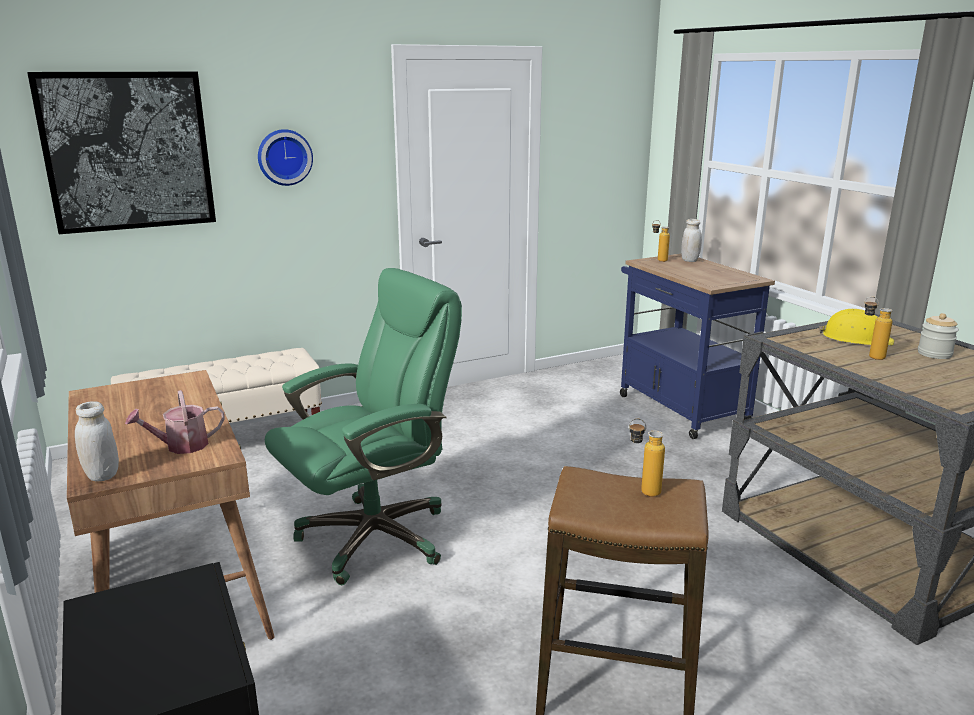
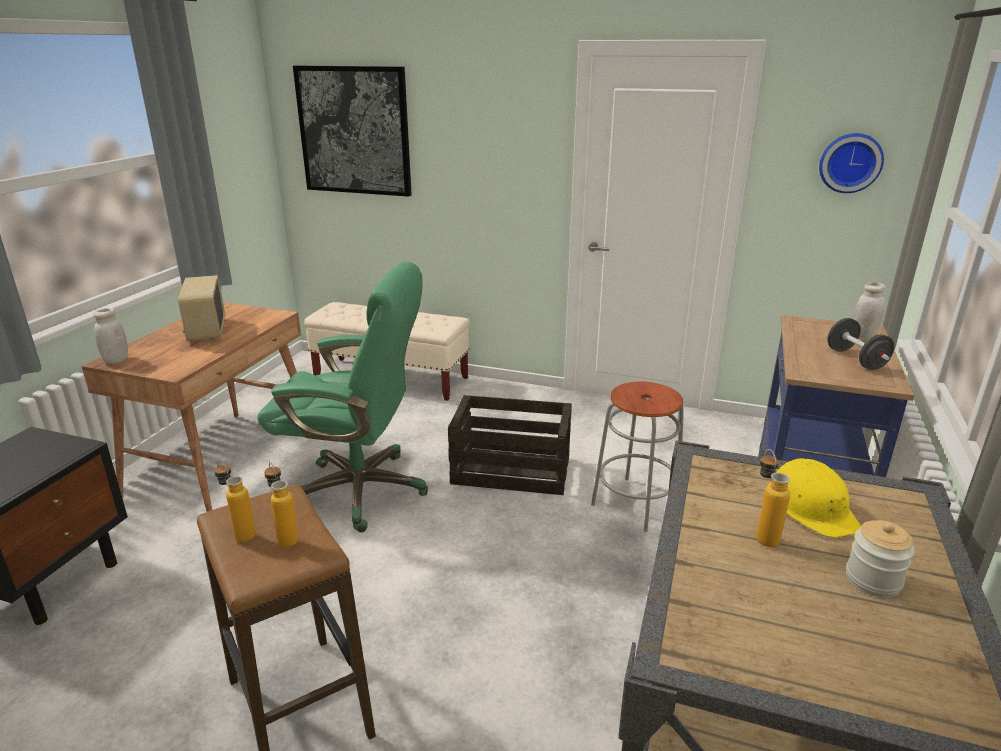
camera: 45 degrees right, 5 degrees up
watering can [125,390,225,454] -> none
wall clock [258,129,313,186] -> wall clock moved to [819,133,884,193]
bottle [652,220,670,262] -> bottle moved to [214,460,256,542]
none -> radio [178,275,225,342]
none -> crate [448,395,572,495]
none -> grey stool [591,382,684,532]
none -> black dumbbell [827,318,894,370]

